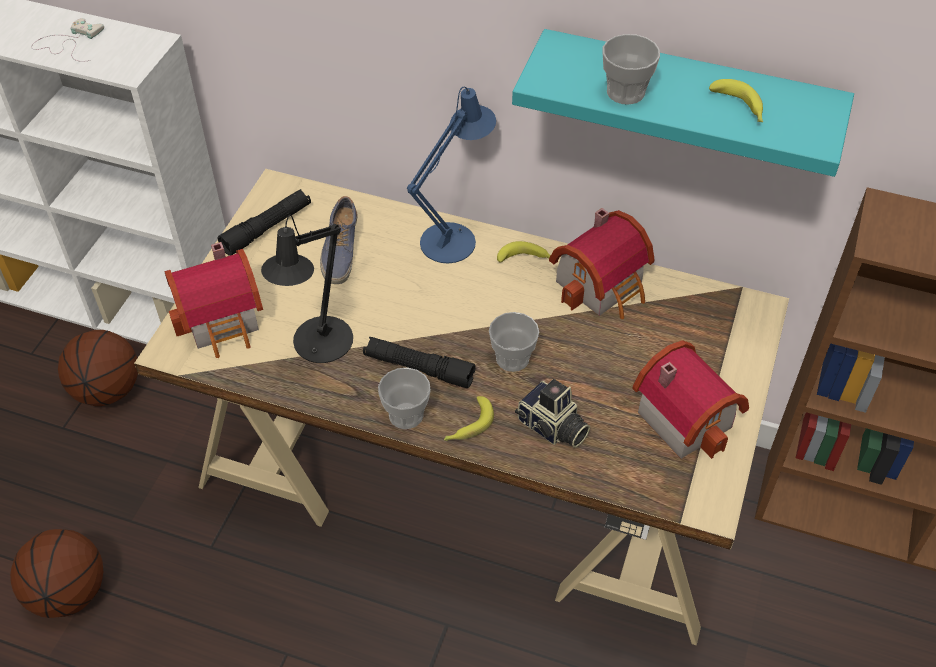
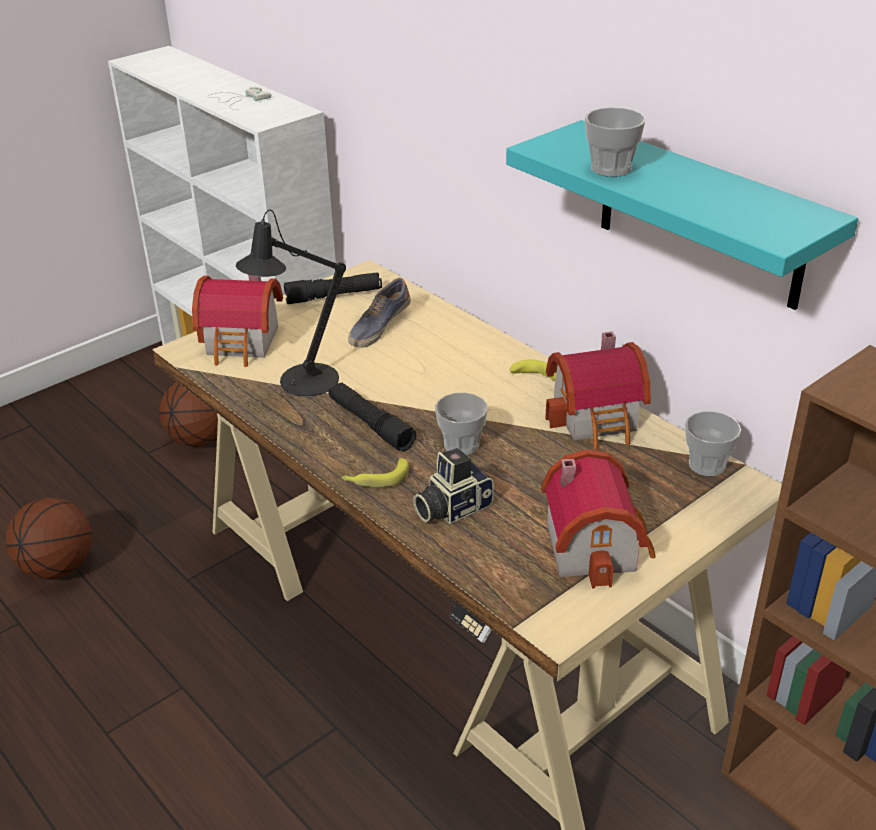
camera: 30 degrees right, 15 degrees down
cup [378,367,431,429] -> cup moved to [685,411,741,476]
blue table lamp [407,87,496,263] -> none
camera [515,379,590,448] -> camera turned 75 degrees clockwise [413,448,494,524]
banana [709,79,763,122] -> none

